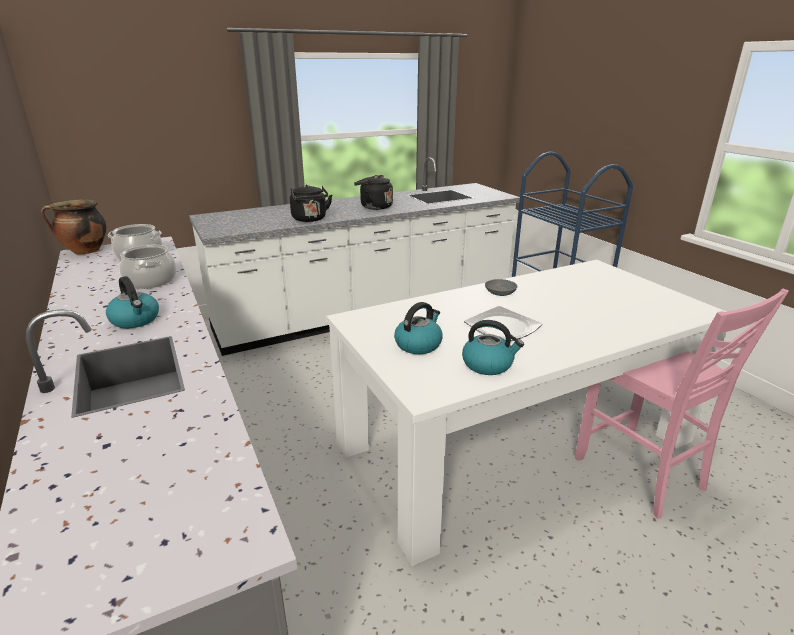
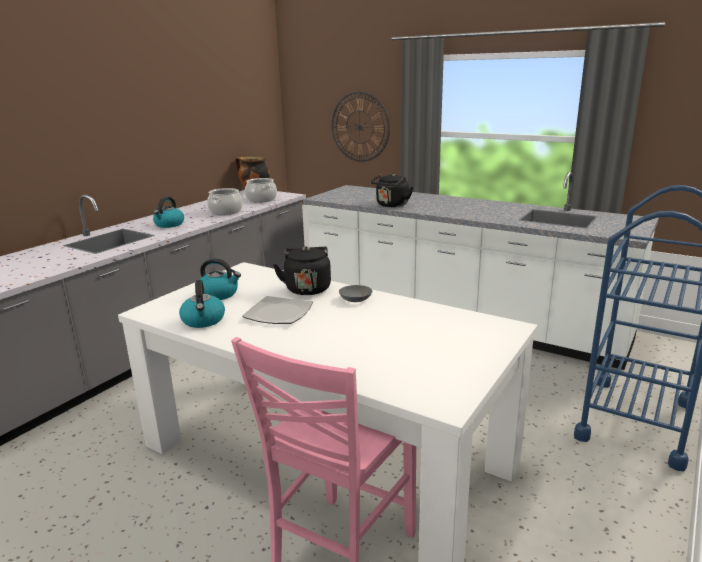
camera: 60 degrees right, 5 degrees down
black kettle [354,175,393,210] -> black kettle moved to [273,247,331,295]
none -> wall clock [332,91,390,162]

